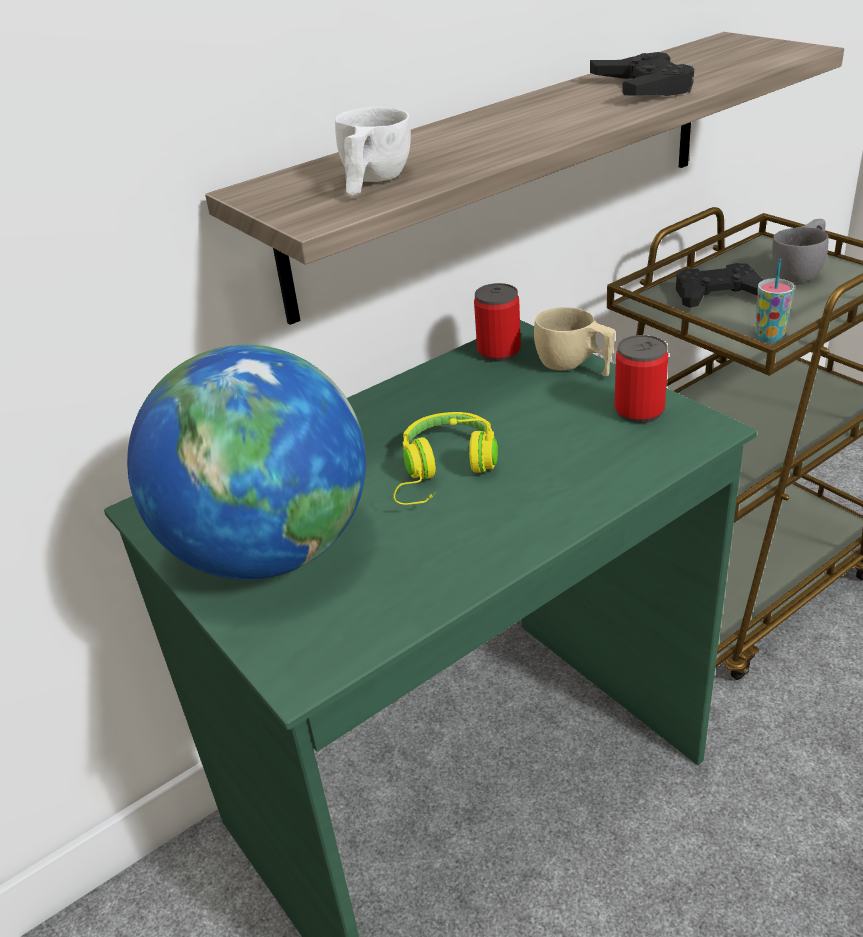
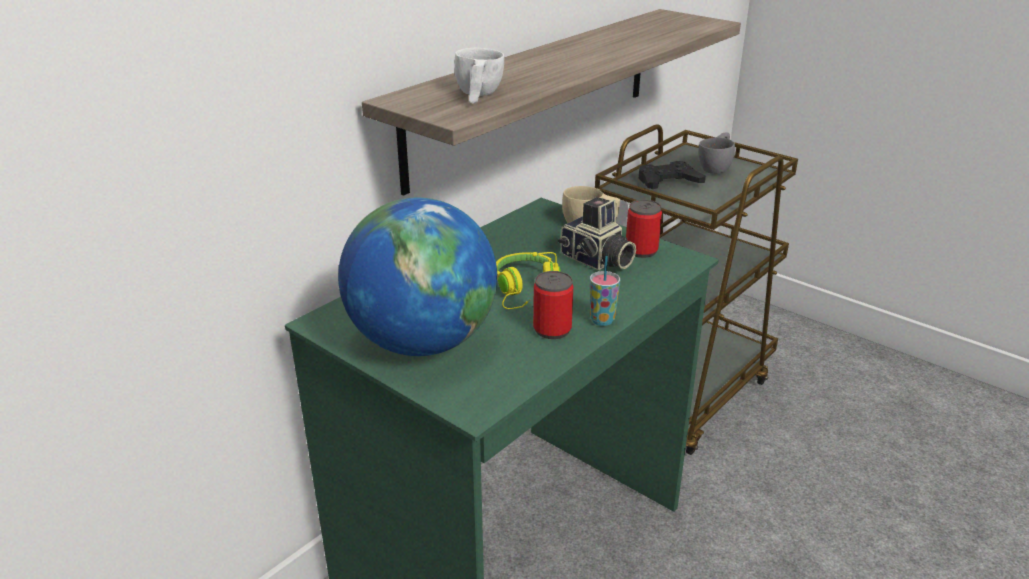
camera: 15 degrees left, 5 degrees down
can [474,283,521,362] -> can moved to [533,271,573,339]
black game controller [590,52,694,96] -> none
cup [755,259,795,342] -> cup moved to [590,256,620,326]
none -> camera [558,197,636,270]

